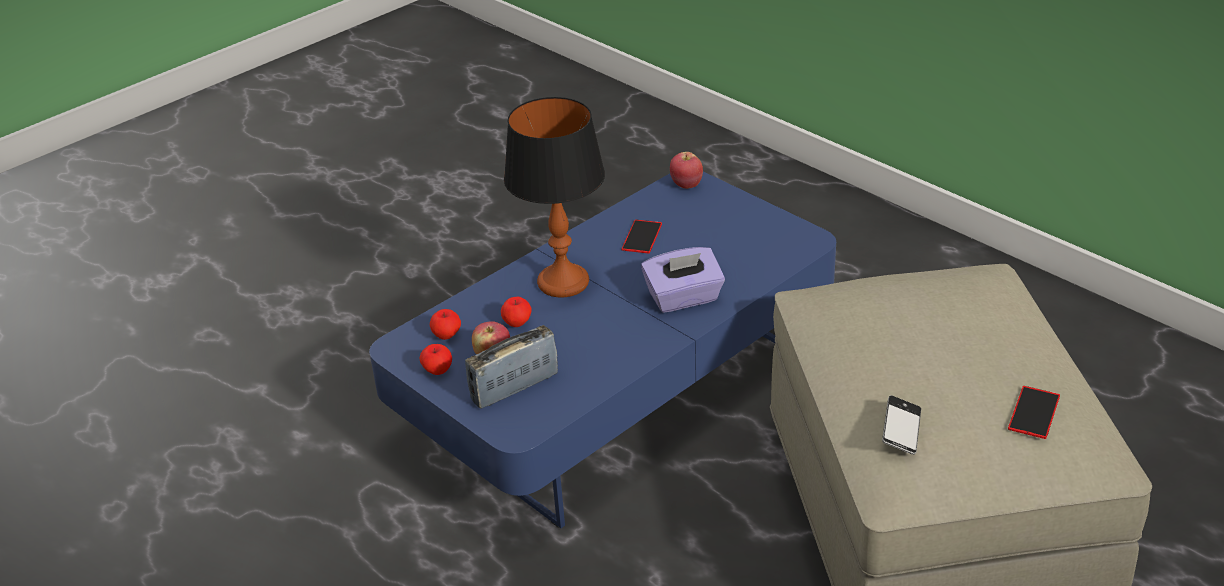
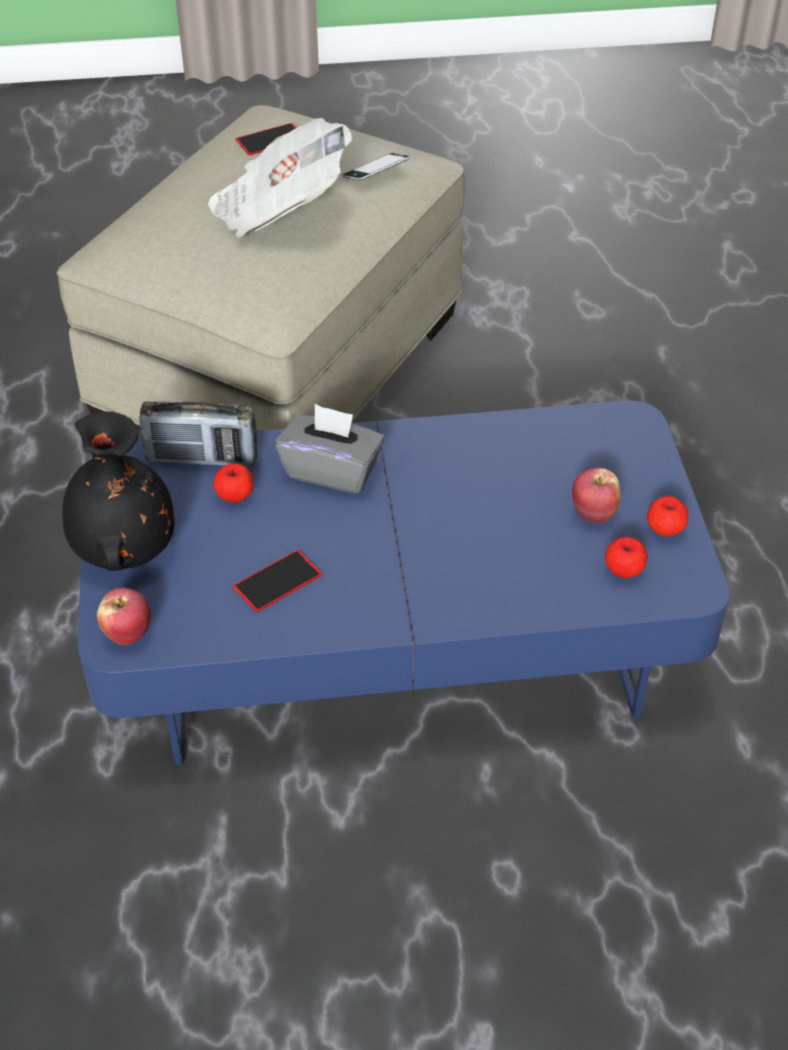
camera: 145 degrees left, 10 degrees up
radio [465,325,558,409] -> radio moved to [139,402,257,466]
apple [501,297,532,327] -> apple moved to [213,463,253,503]
table lamp [504,97,605,298] -> none
purple tissue box [641,247,725,313] -> grey tissue box [275,404,385,494]
none -> black vase [62,411,175,571]
none -> newspaper [208,118,352,238]

